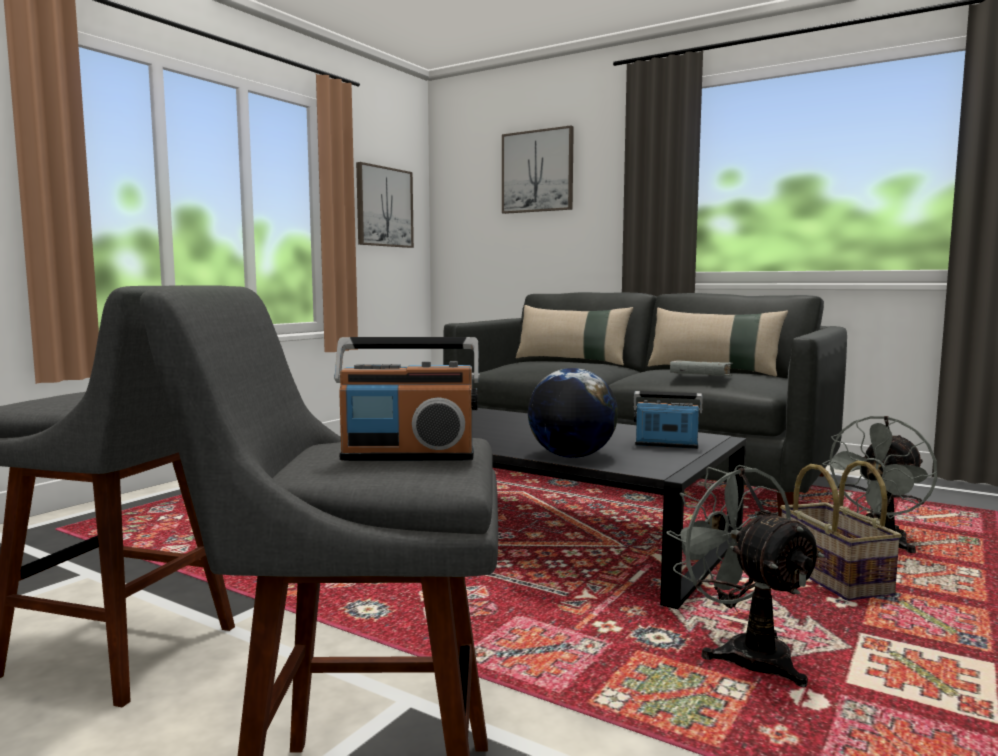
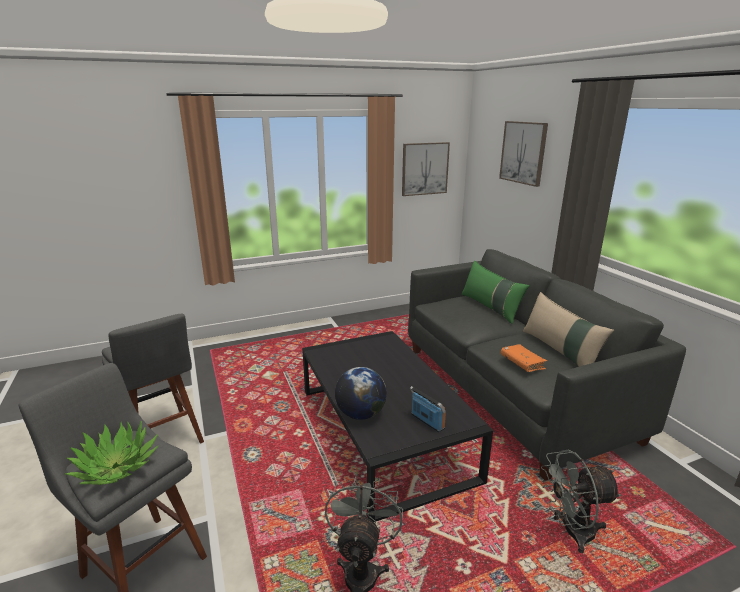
camera: 35 degrees right, 15 degrees up
radio [334,337,480,461] -> potted plant [65,421,158,485]
beige pillow [516,305,633,365] -> green pillow [461,261,530,324]
grey book [670,360,733,377] -> orange book [501,344,547,372]
basket [780,460,902,600] -> none

